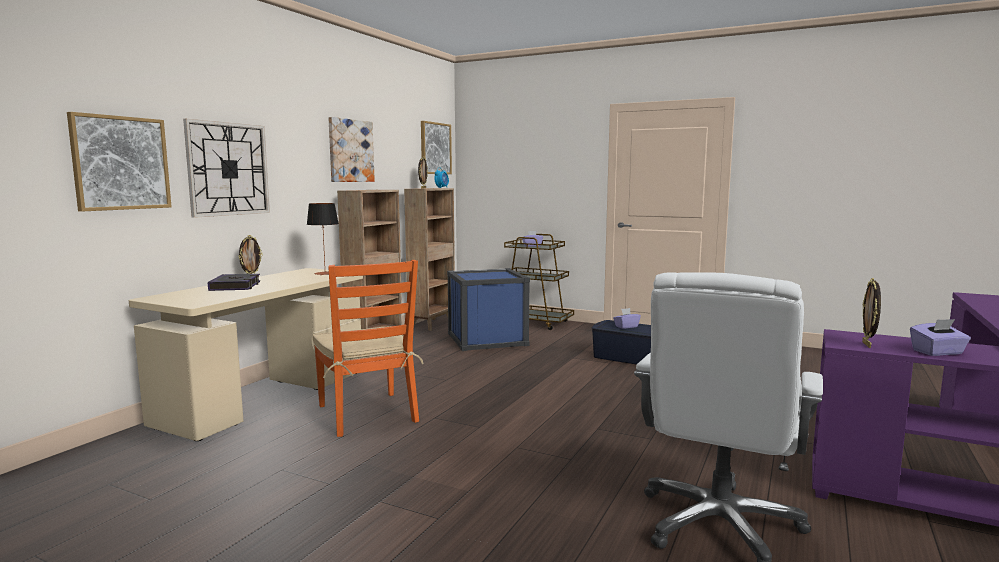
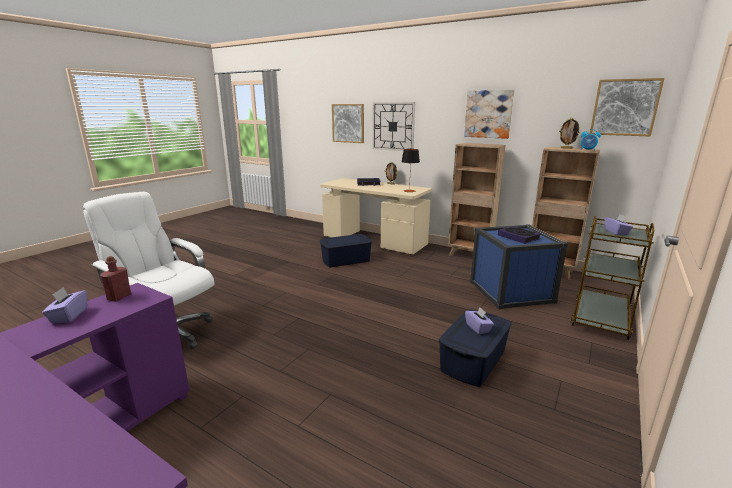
camera: 95 degrees right, 10 degrees up
orange chair [313,260,424,437] -> blue storage box [320,234,372,267]
picture frame [862,278,881,348] -> red bottle [100,256,131,302]
none -> book [498,226,541,244]

